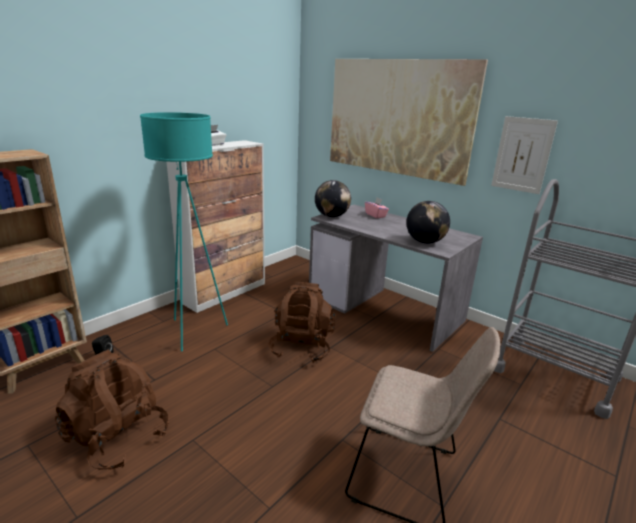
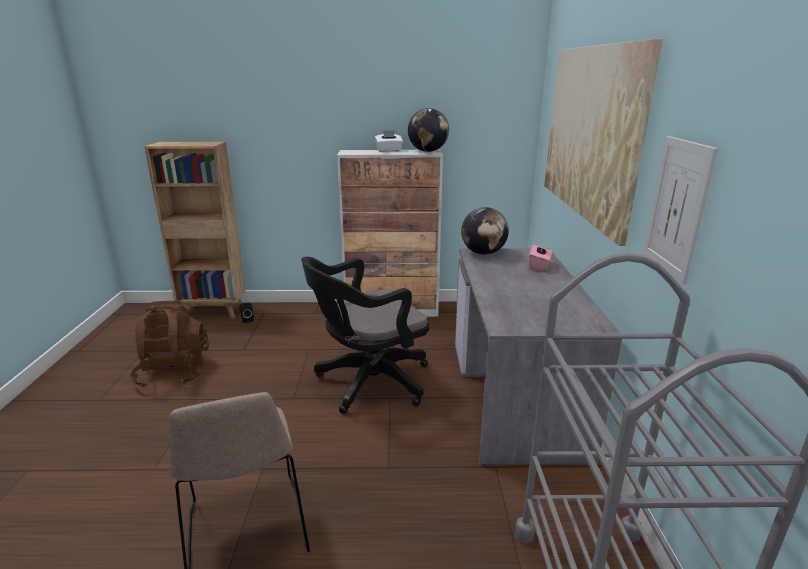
camera: 50 degrees right, 0 degrees up
turquoise floor lamp [140,112,228,352] -> none
brown backpack [268,282,336,363] -> black office chair [301,257,429,414]
globe [406,201,450,244] -> globe moved to [408,108,449,152]

